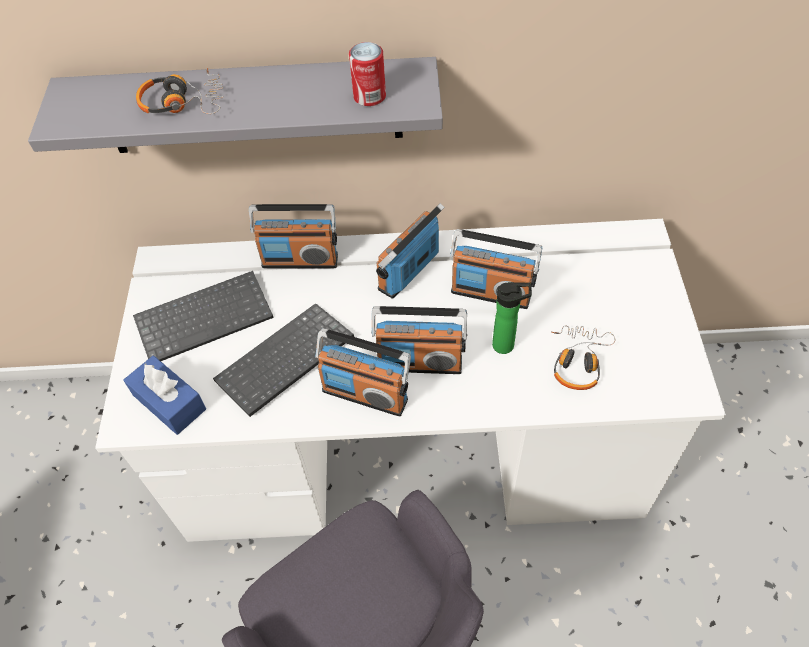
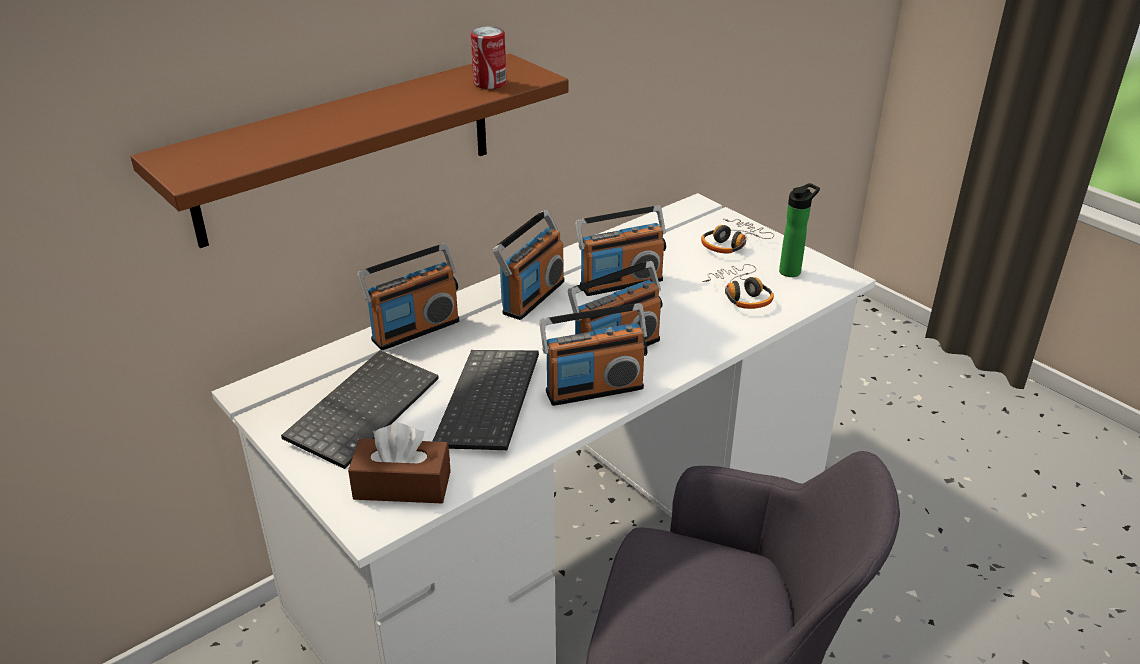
camera: 40 degrees left, 20 degrees down
grey shelf [28,57,443,153] -> brown shelf [130,54,569,248]
blue tissue box [123,356,206,435] -> brown tissue box [348,423,451,503]
headphones [136,68,224,114] -> headphones moved to [701,218,774,253]
radio [376,203,445,299] -> radio turned 150 degrees counterclockwise [493,210,564,320]
bottle [492,282,532,354] -> bottle moved to [779,183,820,277]

